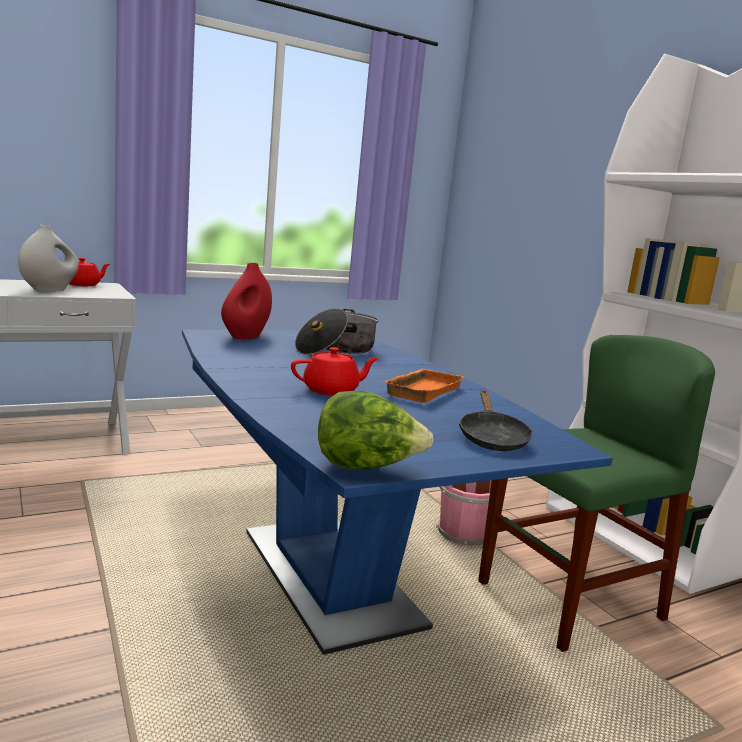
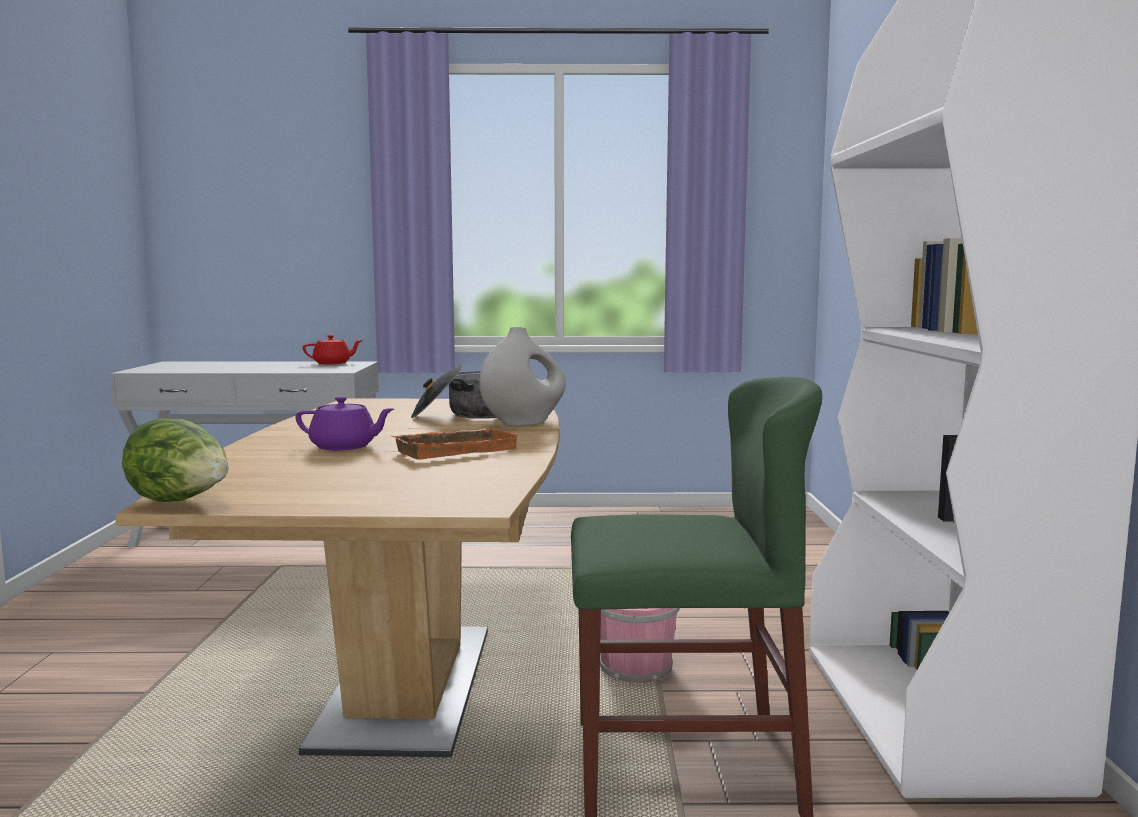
camera: 30 degrees right, 5 degrees down
white vase [18,225,79,292] -> white vase moved to [479,327,566,426]
blue dining table [182,329,613,655] -> brown dining table [115,398,560,757]
red vase [221,263,272,339] -> none
red teapot [291,347,379,396] -> purple teapot [295,396,394,450]
black frying pan [459,390,533,451] -> none

